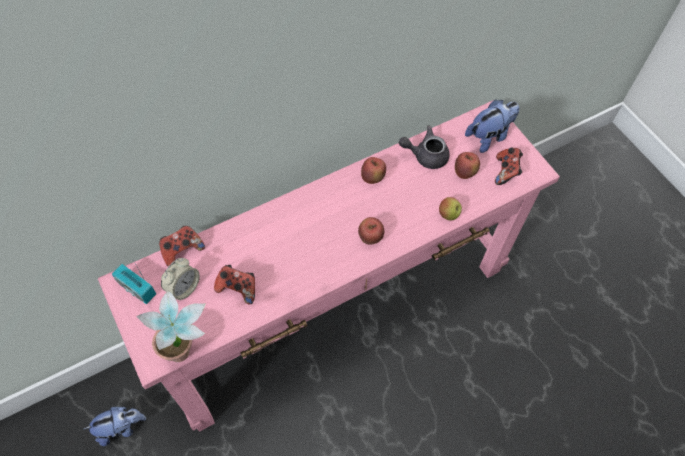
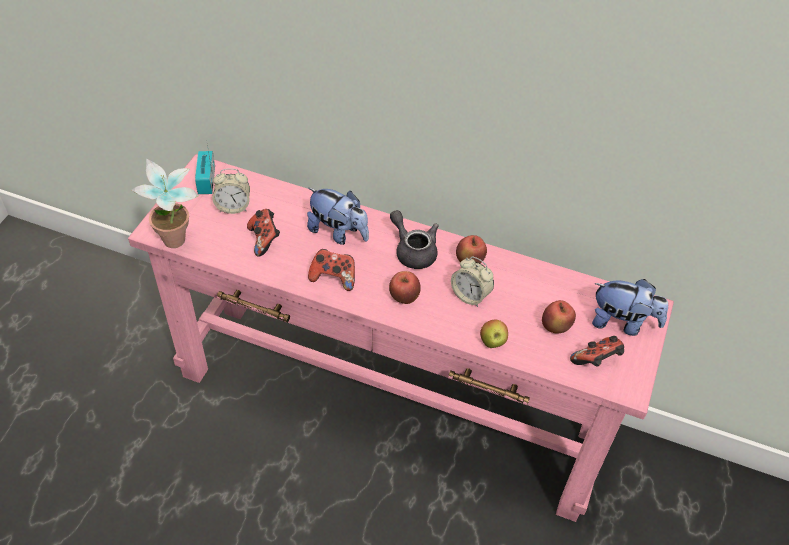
camera: 50 degrees right, 10 degrees down
plush toy [84,407,146,446] -> plush toy moved to [307,188,369,245]
game controller [159,226,205,267] -> game controller moved to [308,249,355,291]
grey teapot [399,126,450,169] -> grey teapot moved to [390,210,439,269]
none -> alarm clock [451,256,494,307]

